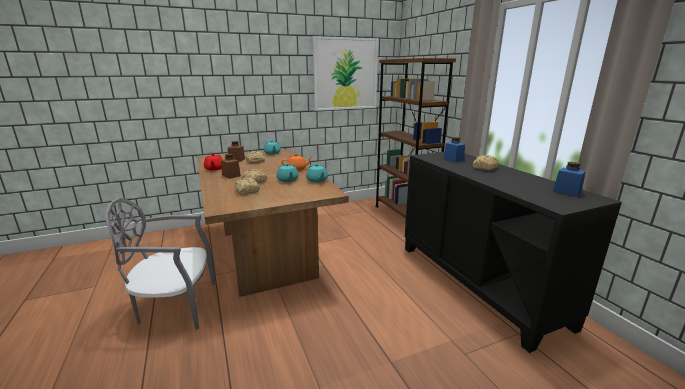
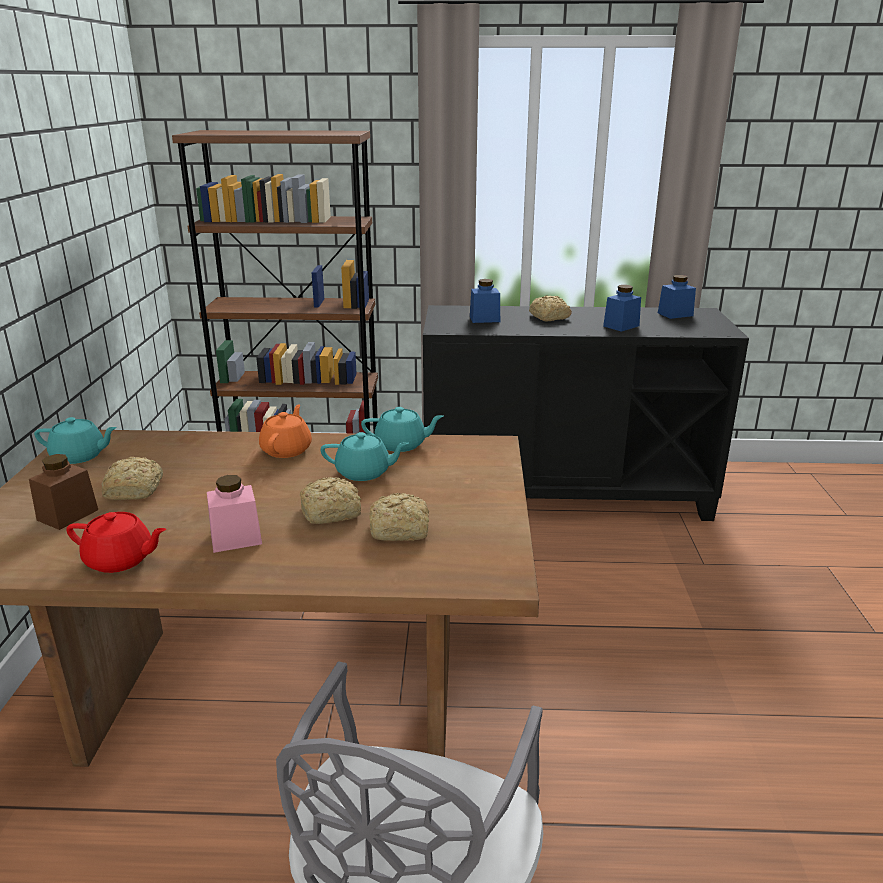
camera: 65 degrees left, 5 degrees up
brown jar [221,154,241,179] -> pink jar [207,475,262,553]
picture [313,36,378,111] -> none
none -> blue jar [603,285,641,332]

